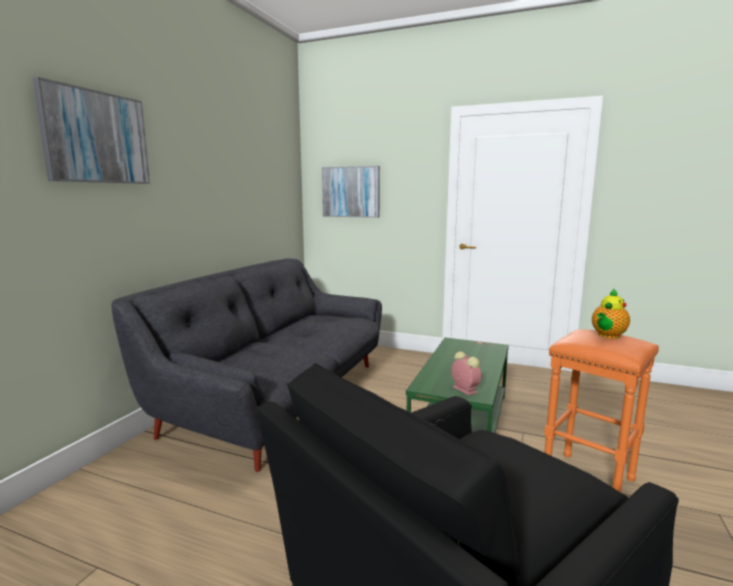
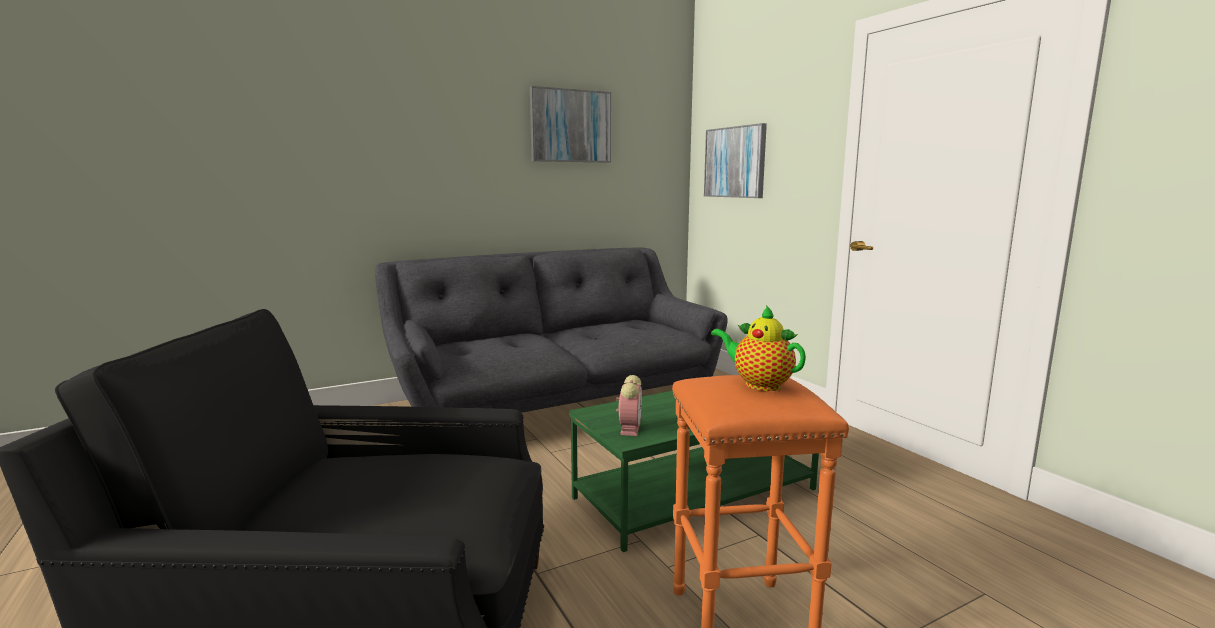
camera: 40 degrees right, 0 degrees up
picture [33,77,150,184] -> picture moved to [530,86,611,163]
teapot [592,289,630,338] -> teapot turned 45 degrees clockwise [711,305,806,391]

